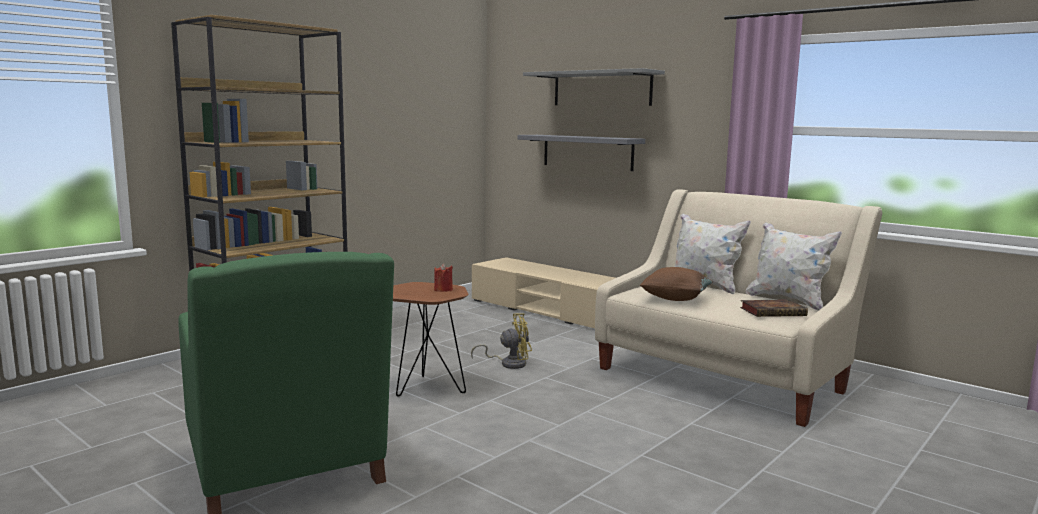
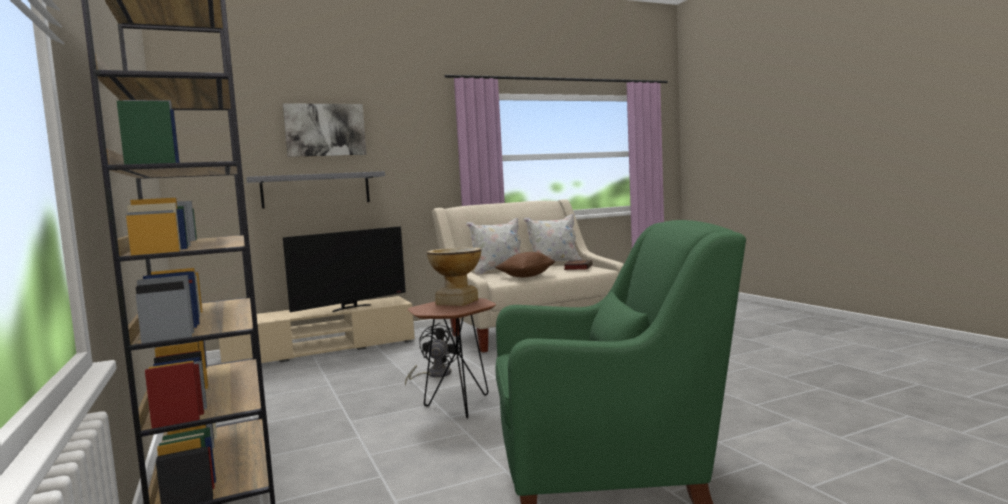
camera: 65 degrees left, 5 degrees down
red candle [434,264,453,292] -> vase [427,247,481,306]
yellow fan [471,313,532,369] -> black fan [405,323,461,385]
grey shelf [523,68,665,106] -> picture [283,103,367,157]
none -> television [283,226,406,312]

